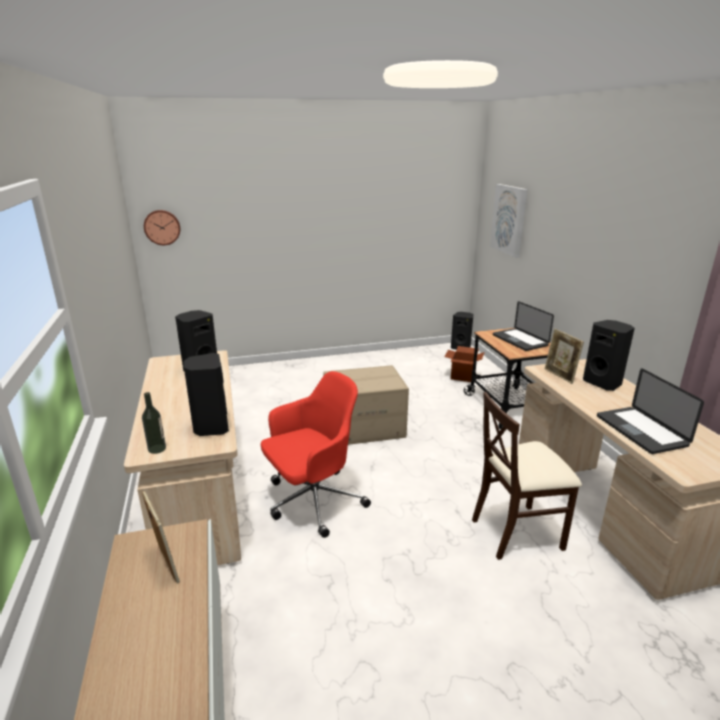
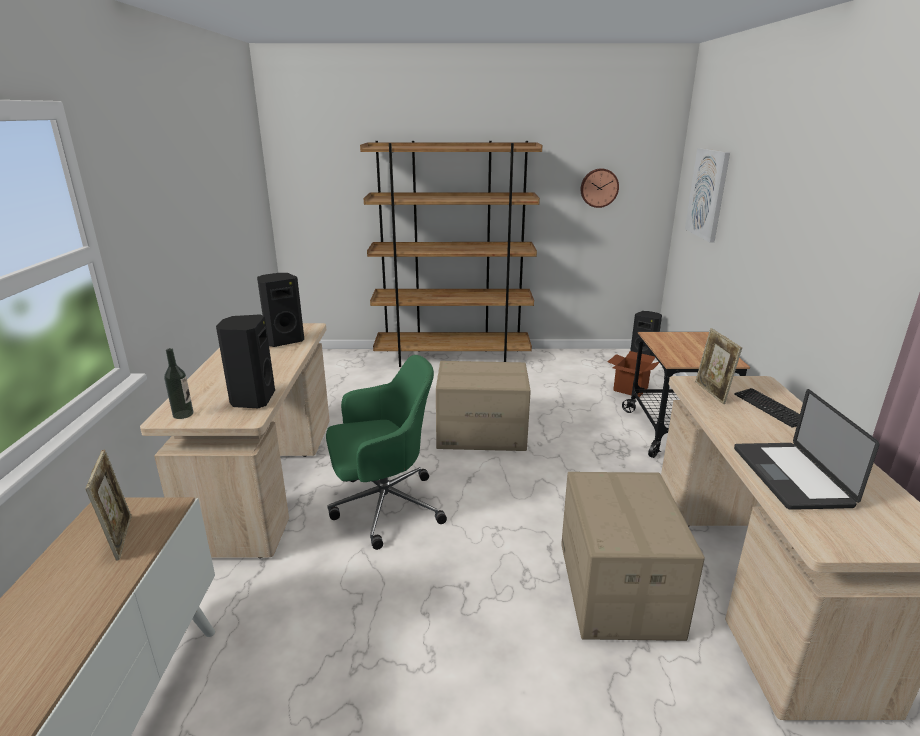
camera: 15 degrees right, 0 degrees up
wall clock [144,210,180,245] -> wall clock moved to [581,168,619,208]
red office chair [261,371,371,538] -> green office chair [326,355,447,550]
beige chair [472,392,582,560] -> cardboard box [561,472,705,641]
laptop [493,301,554,351] -> none
black speaker [583,320,635,391] -> keyboard [734,388,800,428]
none -> brown bookcase [360,141,542,367]

